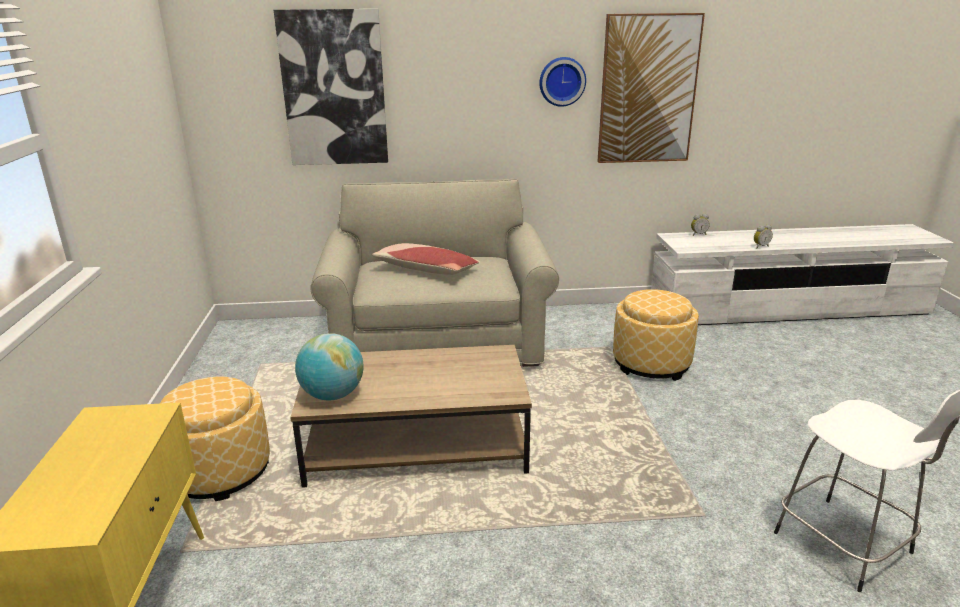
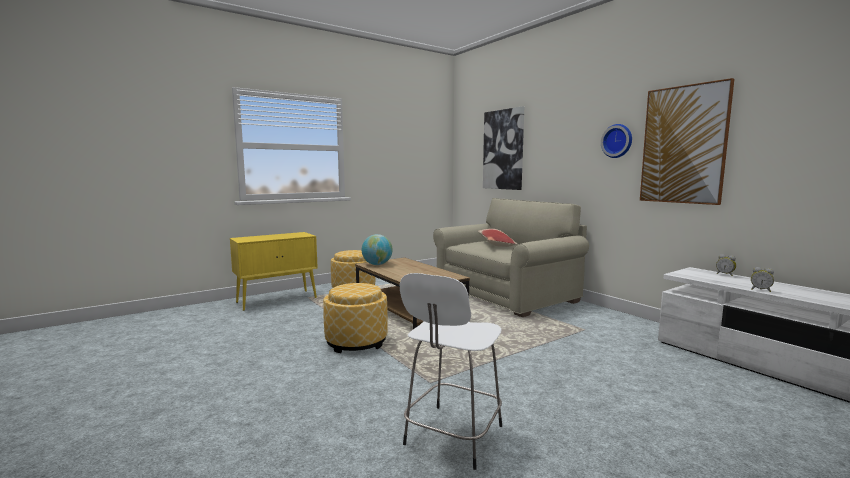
camera: 60 degrees right, 15 degrees down
ottoman [613,289,699,381] -> ottoman moved to [323,283,388,353]

